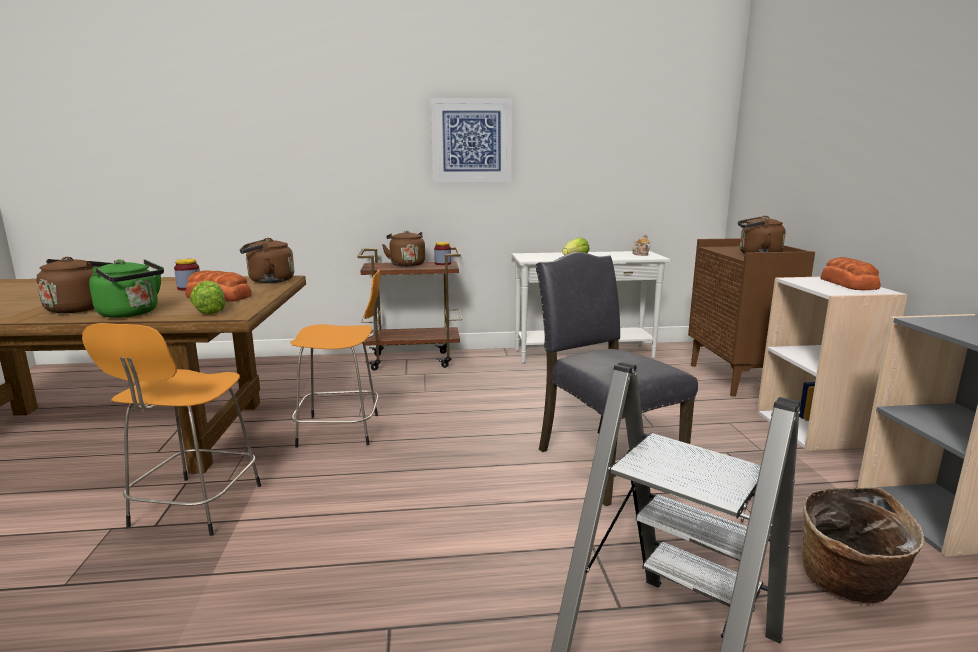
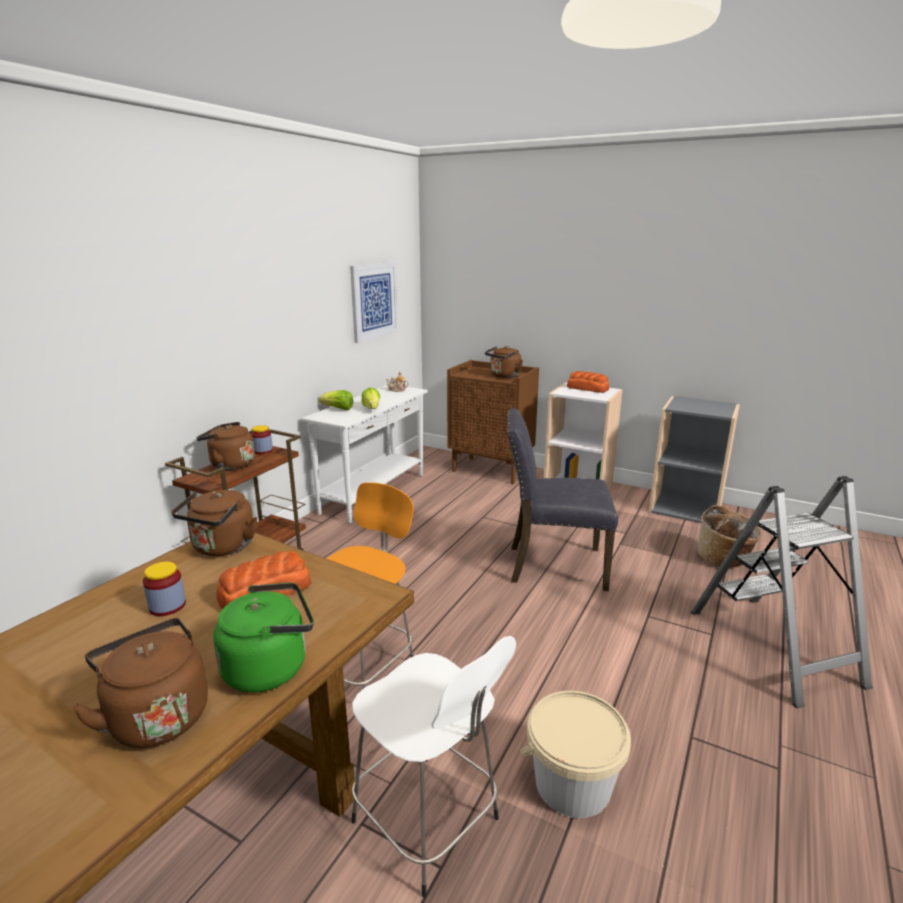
camera: 55 degrees left, 5 degrees up
orange stool [82,323,261,536] -> white stool [352,636,516,898]
lettuce [190,281,226,315] -> lettuce moved to [319,390,353,410]
picture [431,98,512,182] -> picture moved to [350,262,398,343]
none -> beige bucket [520,691,631,818]

